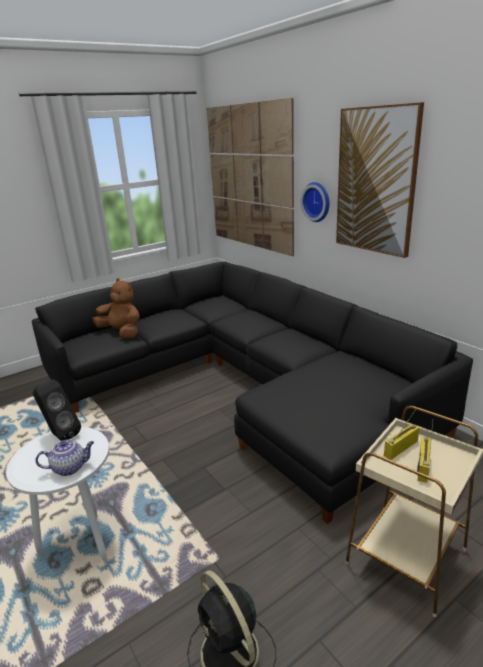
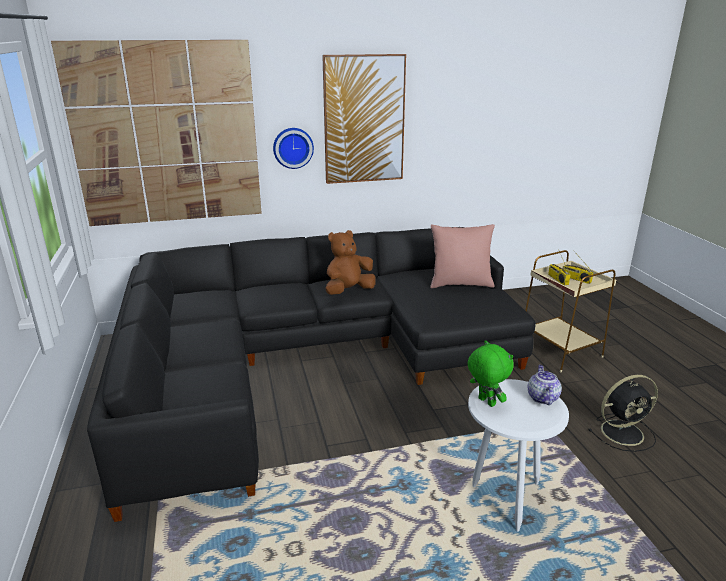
camera: 70 degrees left, 0 degrees up
black speaker [33,379,81,441] -> green plush toy [468,340,514,407]
brown plush toy [92,278,140,338] -> brown plush toy moved to [326,230,376,295]
none -> pink pillow [430,224,495,288]

